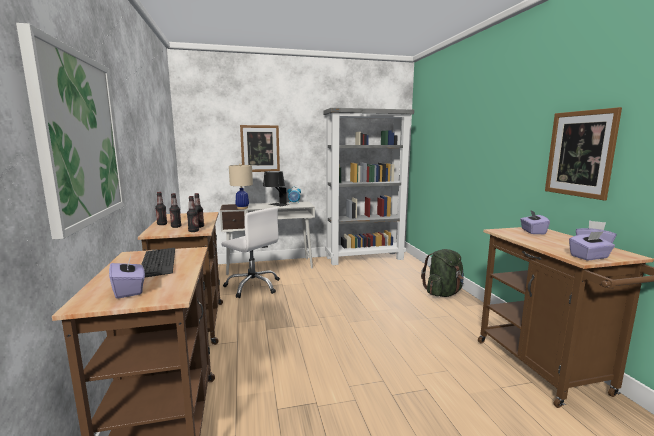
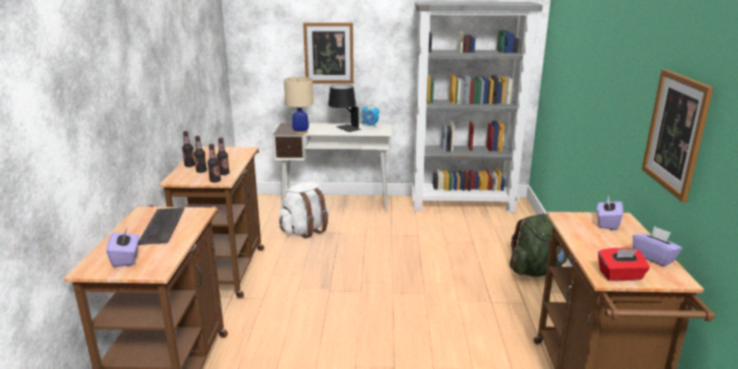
camera: 15 degrees right, 10 degrees up
picture [16,23,125,239] -> none
white office chair [221,207,280,298] -> white backpack [279,182,329,238]
purple tissue box [569,231,615,260] -> red tissue box [598,248,650,281]

